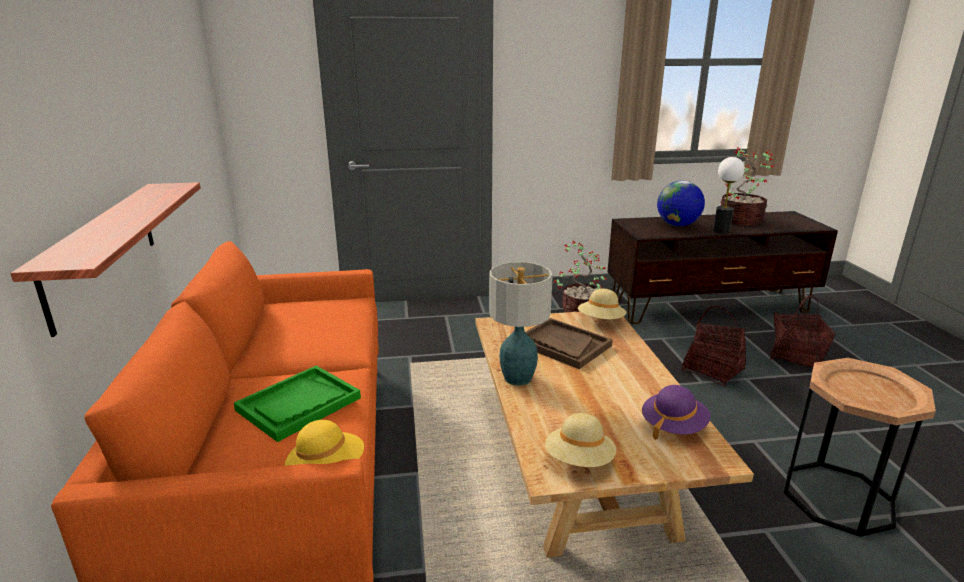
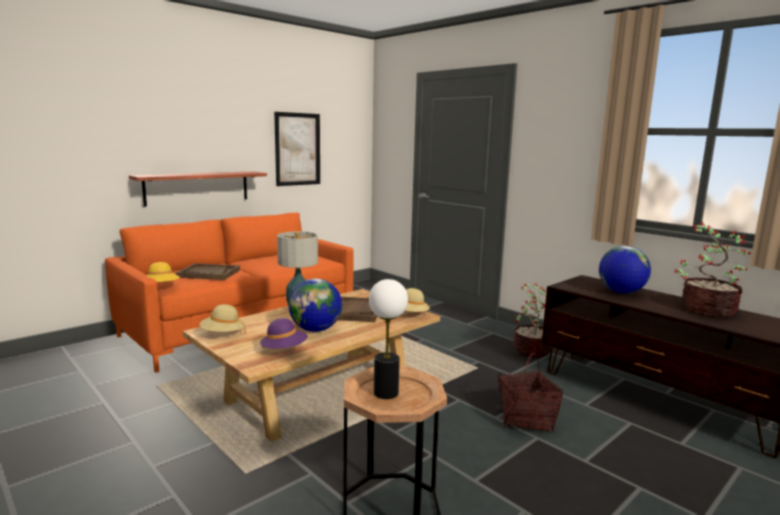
camera: 55 degrees right, 10 degrees down
green tray [234,366,361,442] -> brown tray [176,263,240,280]
table lamp [713,157,745,234] -> table lamp moved to [369,279,408,399]
basket [770,295,836,368] -> none
none -> picture [274,112,320,186]
none -> globe [289,279,342,332]

